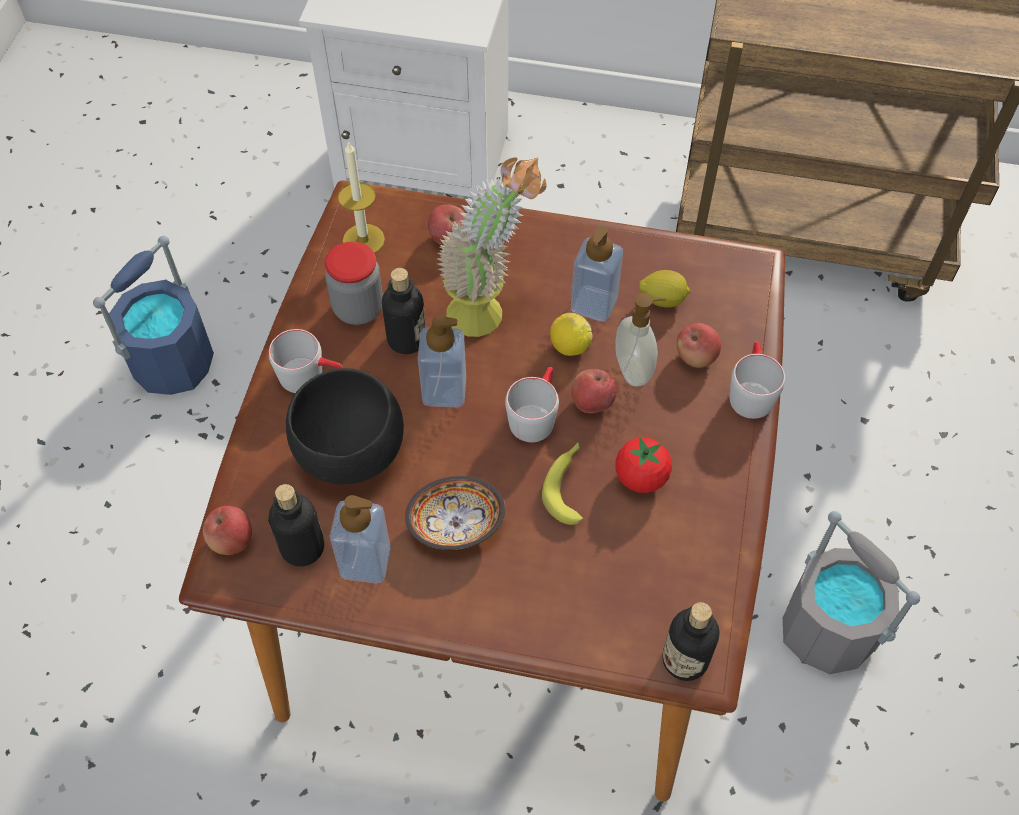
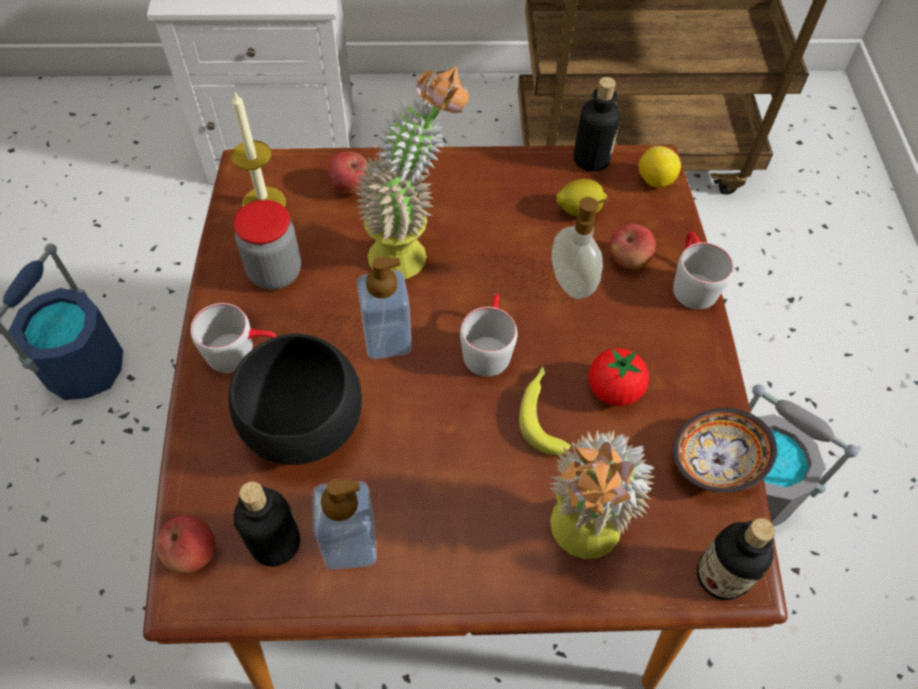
camera: 15 degrees left, 0 degrees up
bottle [382,268,426,354] -> bottle moved to [573,77,621,172]
bowl [405,476,505,550] -> bowl moved to [673,408,777,493]
lemon [550,313,593,356] -> lemon moved to [639,146,681,188]
soap dispenser [571,226,623,322] -> none
apple [571,369,617,413] -> none
none -> potted plant [549,430,655,559]

